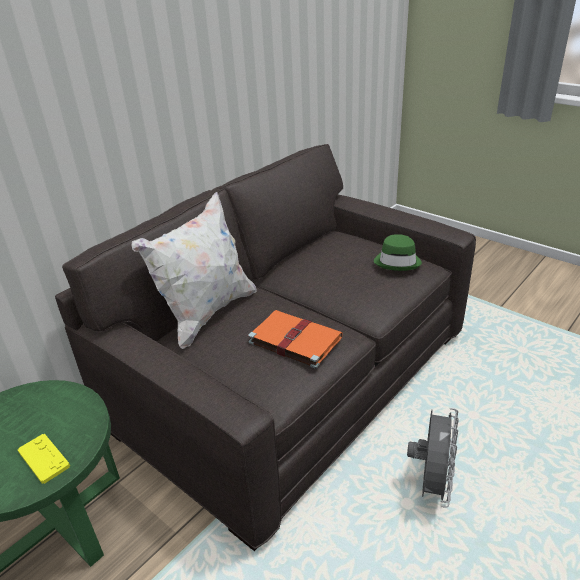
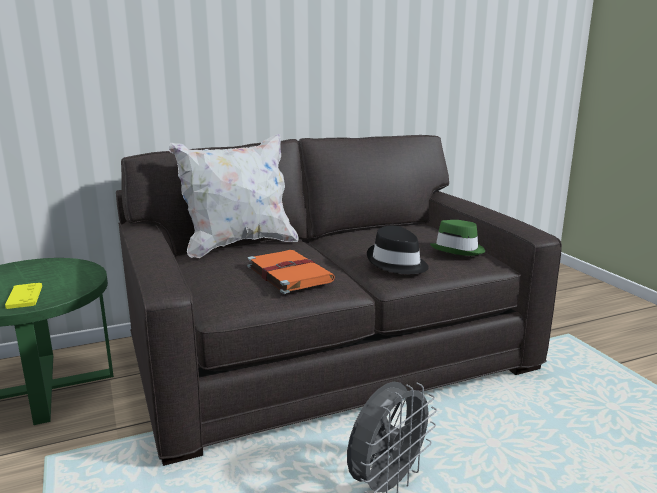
camera: 25 degrees right, 15 degrees down
none -> black hat [367,225,429,274]

